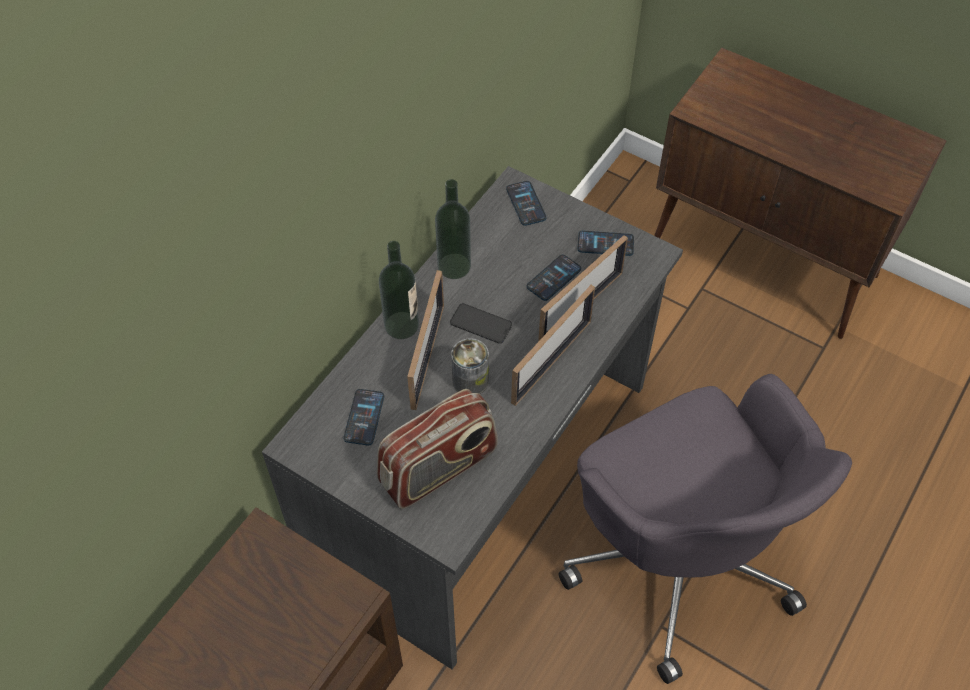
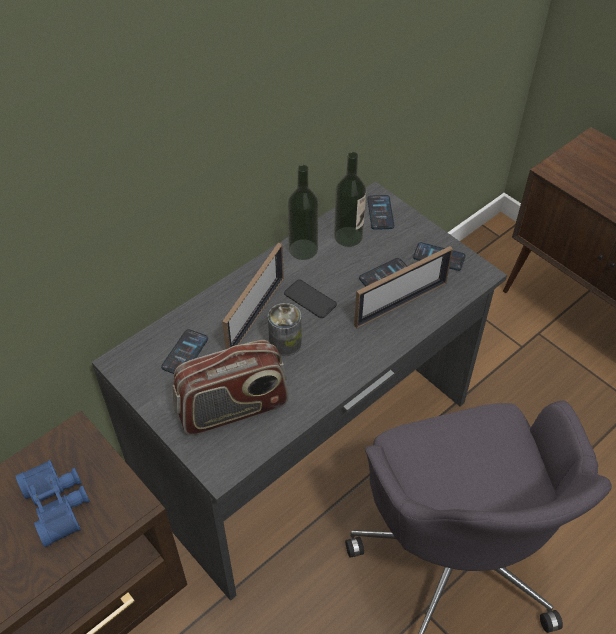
camera: 15 degrees right, 5 degrees down
bottle [379,241,419,339] -> bottle moved to [334,152,366,247]
picture frame [511,285,595,406] -> none
none -> blue binoculars [15,460,90,547]

